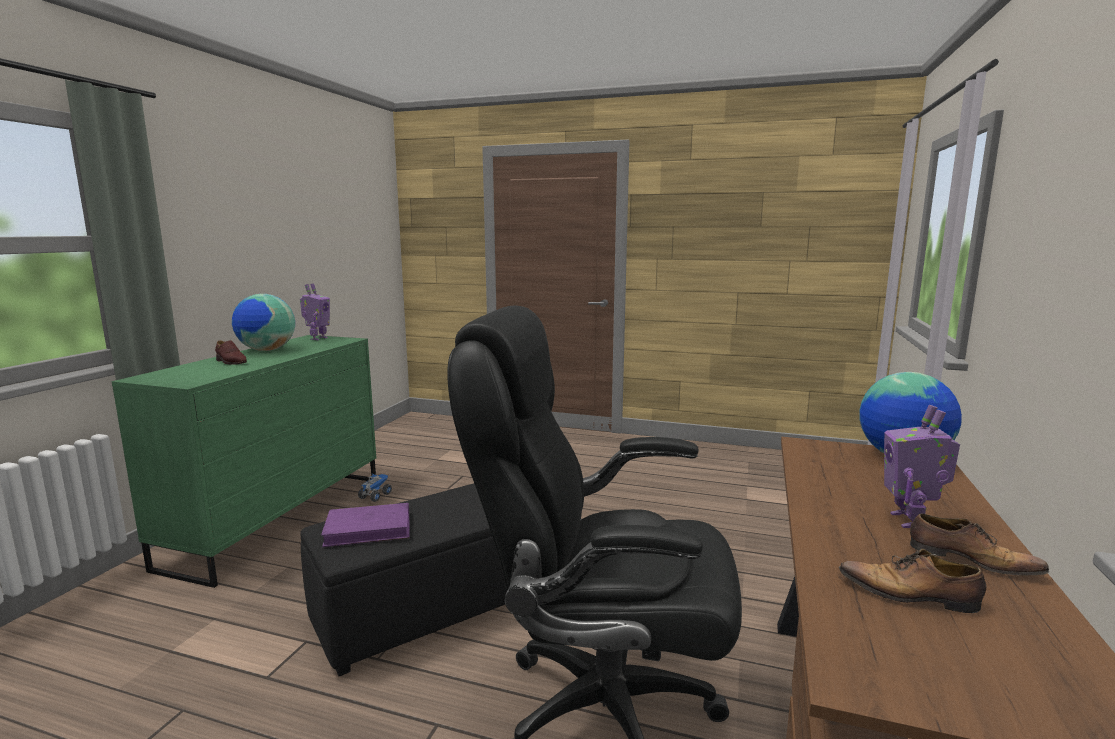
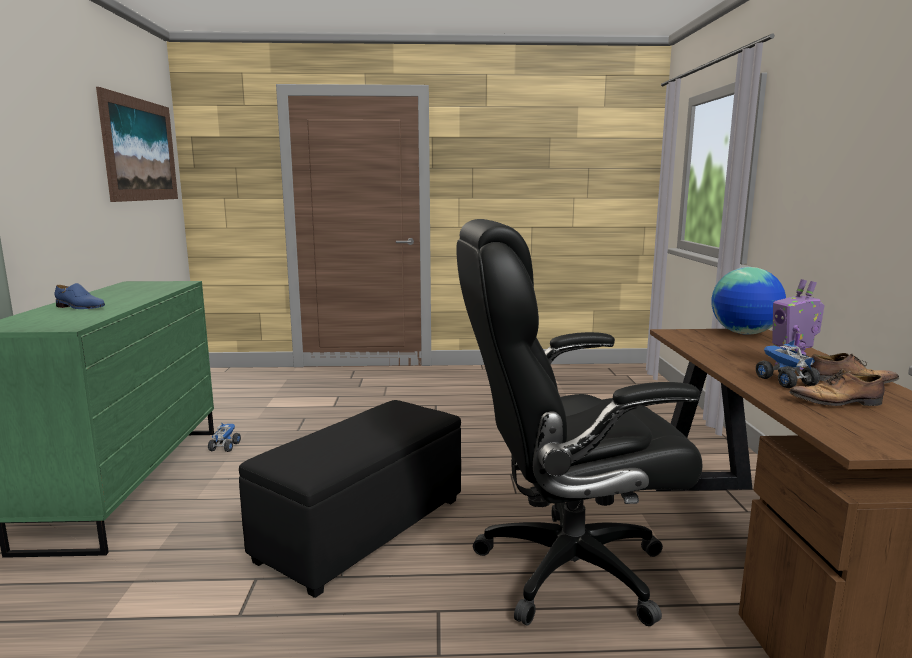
camera: 20 degrees left, 0 degrees up
brown shoe [215,341,247,365] -> blue shoe [55,283,105,309]
globe [232,294,295,351] -> none
toy robot [300,283,330,340] -> none
purple book [321,503,410,547] -> none
none -> picture [96,87,178,202]
none -> toy truck [756,340,820,388]

